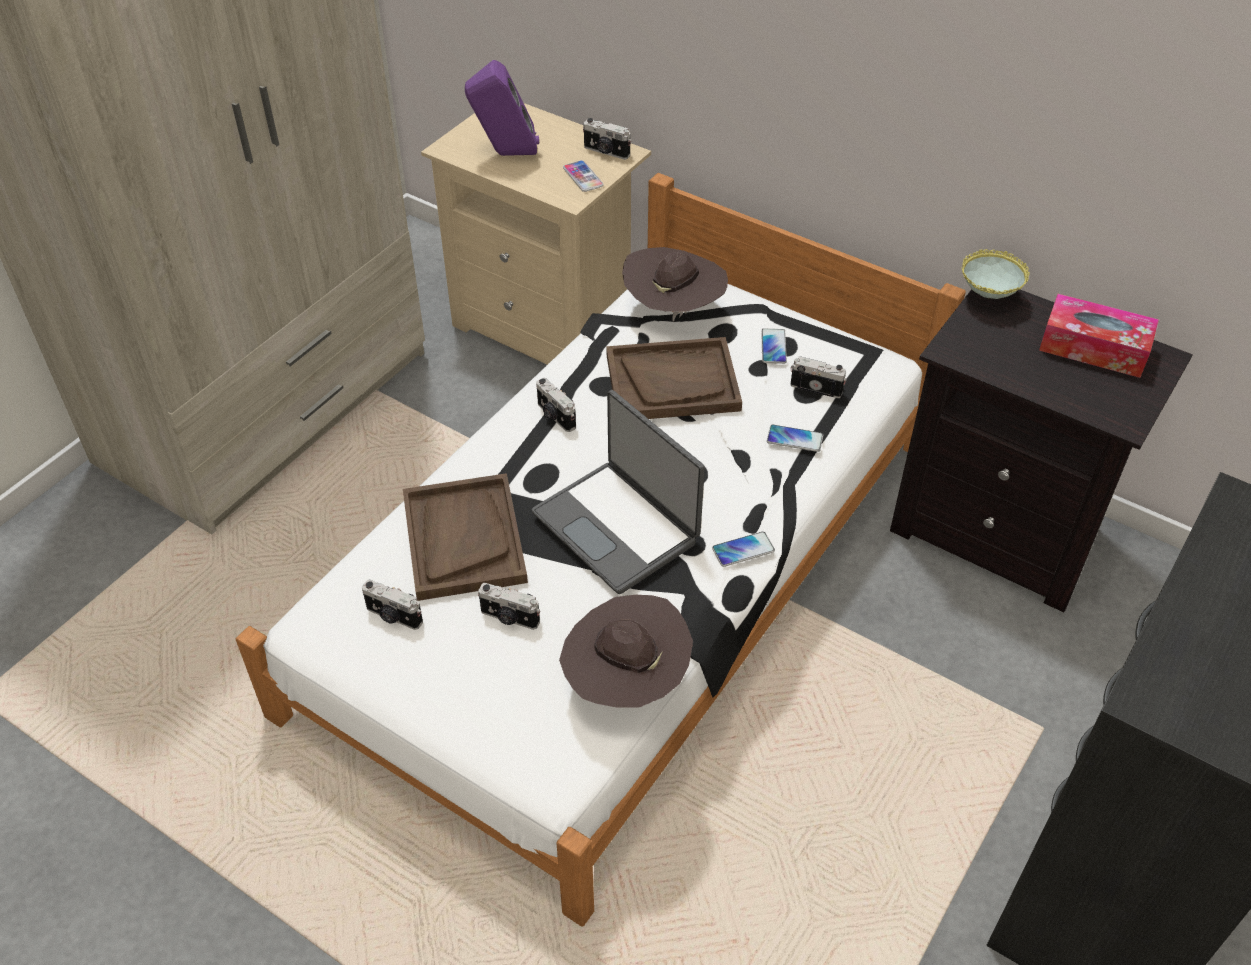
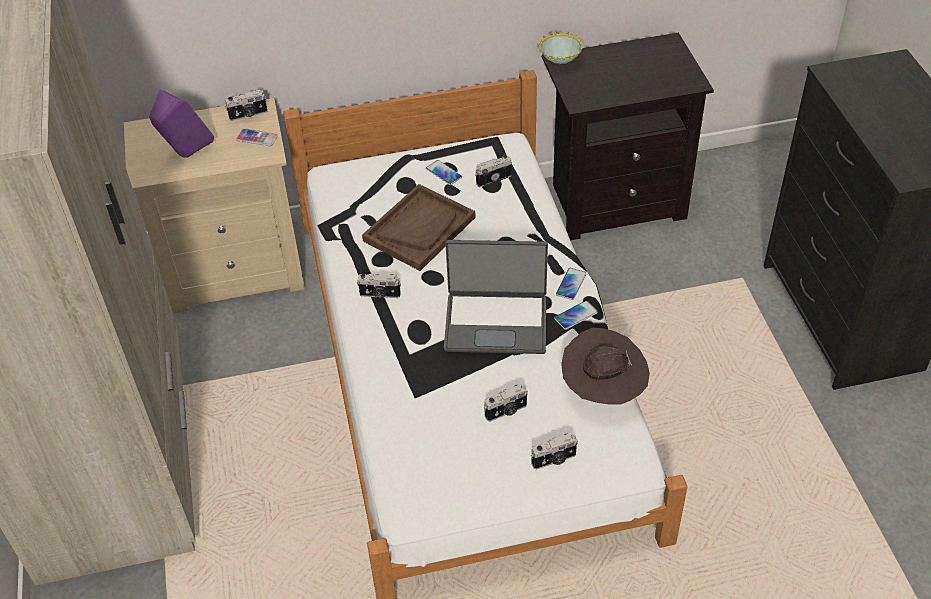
camera: 45 degrees left, 0 degrees up
camera [362,580,423,630] -> camera moved to [531,433,578,470]
brown tray [403,473,528,601] -> none
brown hat [622,247,728,322] -> none
phone [767,425,823,452] -> phone moved to [554,301,598,330]
tissue box [1039,294,1159,378] -> none

